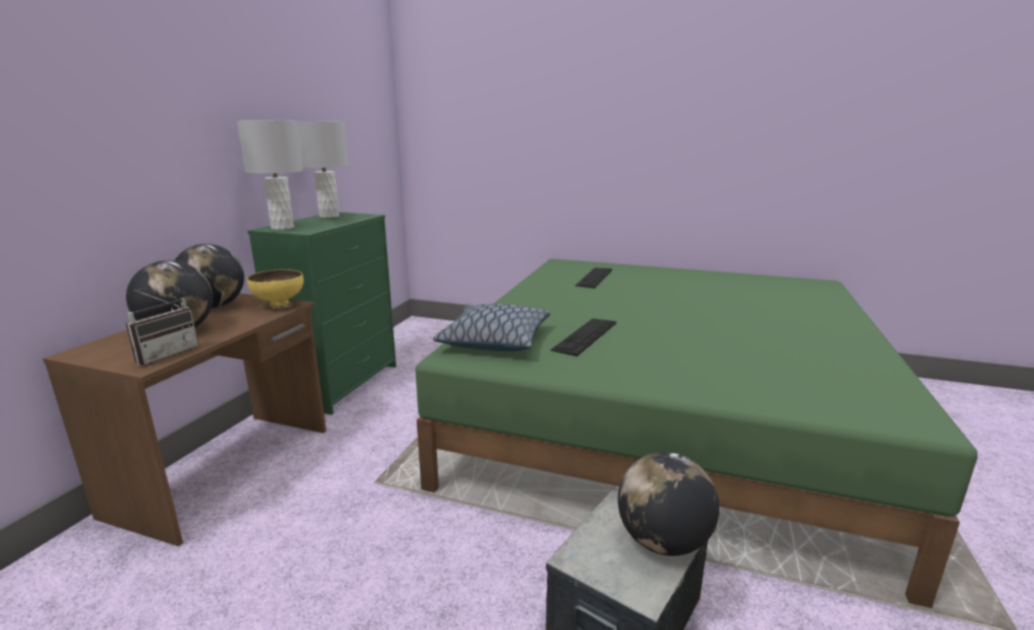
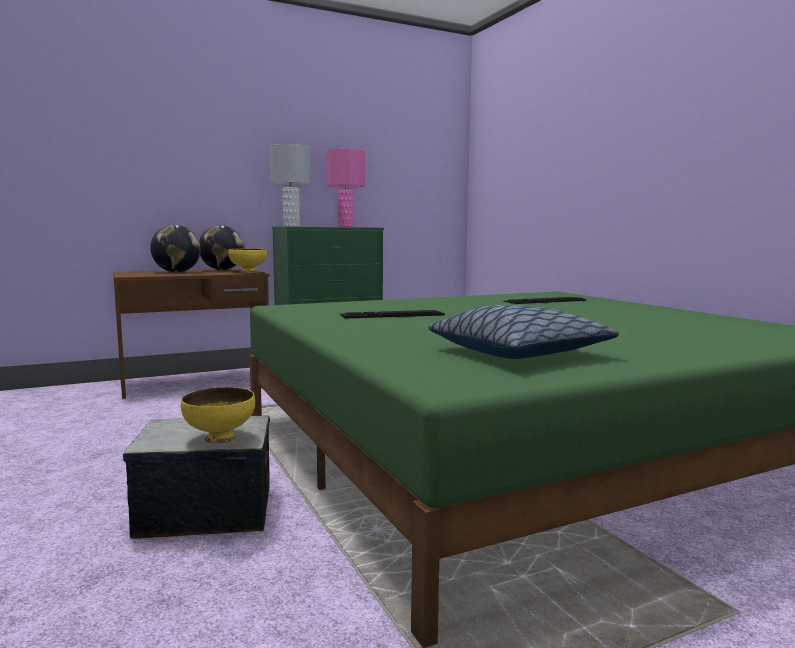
camera: 45 degrees right, 10 degrees down
radio [126,290,199,366] -> none
grey table lamp [297,121,348,218] -> pink table lamp [326,149,365,227]
pillow [433,304,550,351] -> pillow moved to [429,305,619,359]
globe [618,452,719,556] -> yellow bowl [181,387,255,444]

